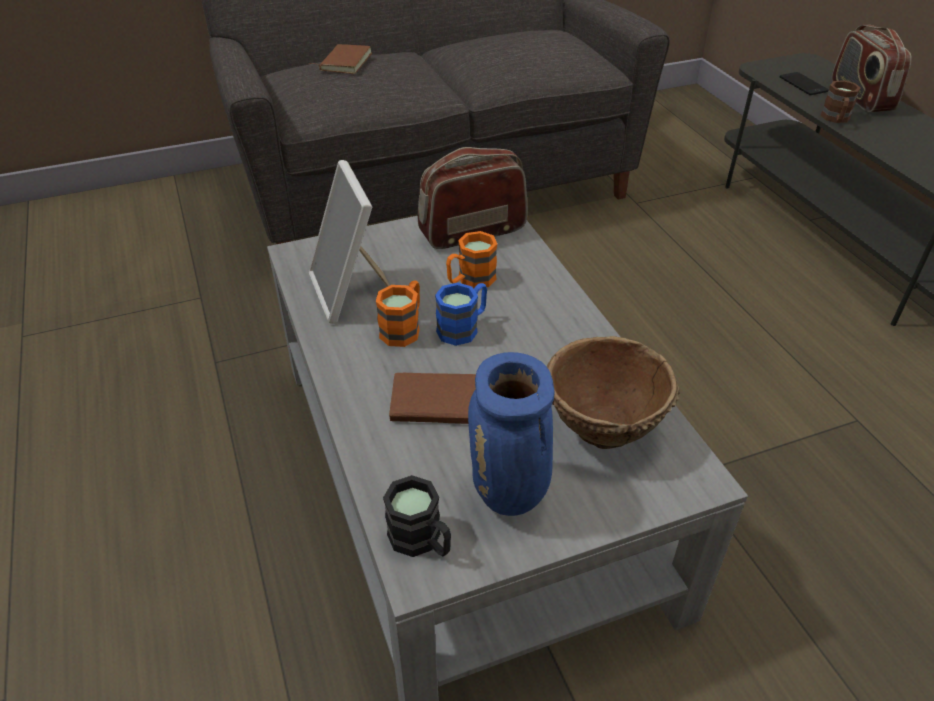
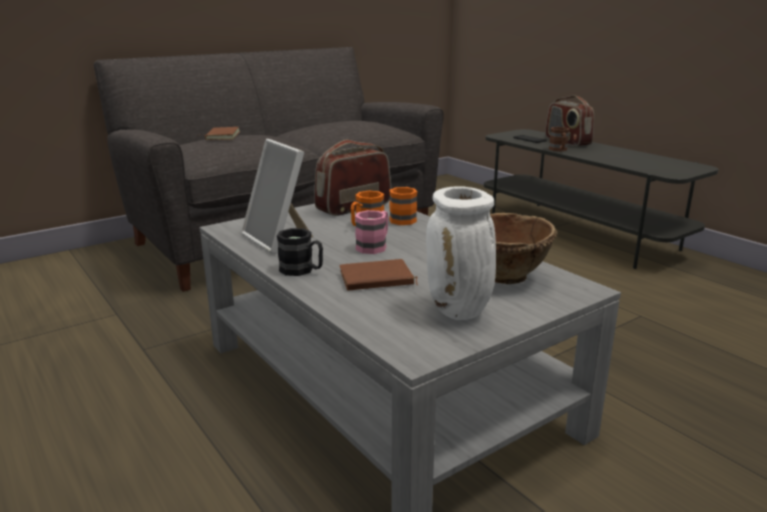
camera: 15 degrees left, 20 degrees down
orange mug [376,280,420,347] -> orange mug moved to [389,187,417,225]
black mug [383,475,451,557] -> black mug moved to [277,228,323,276]
blue mug [435,282,487,346] -> pink mug [355,210,388,254]
blue vase [468,352,554,516] -> white vase [426,186,496,320]

